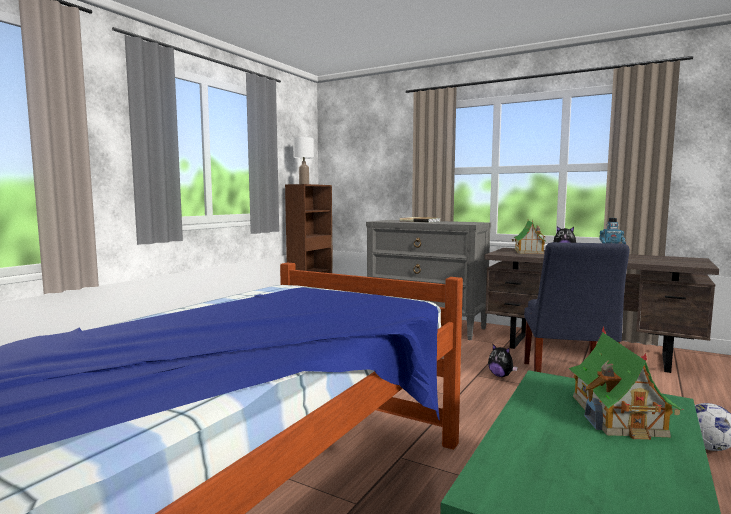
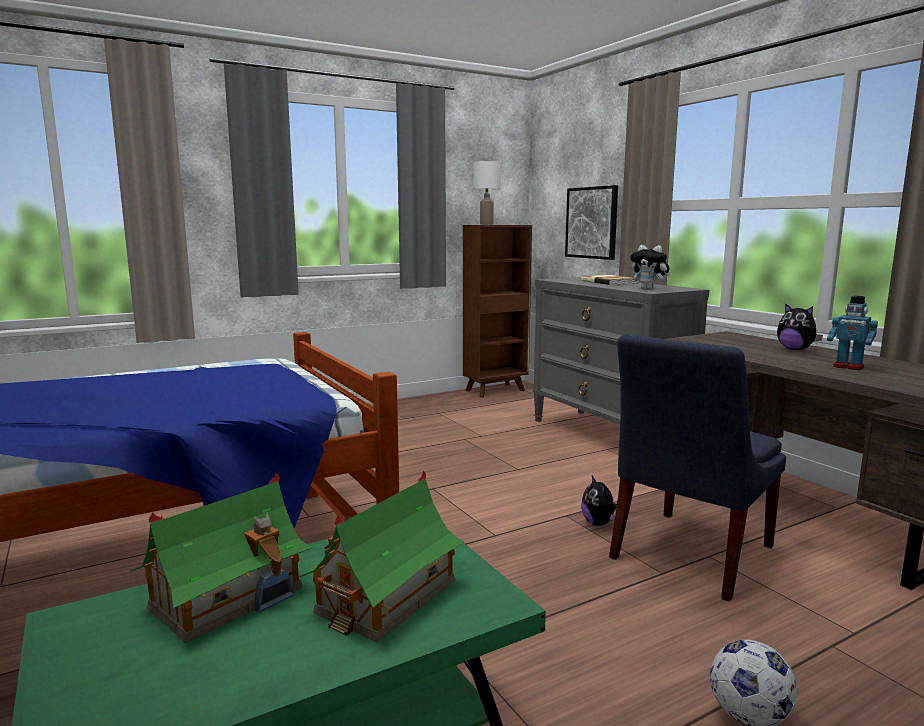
camera: 30 degrees right, 5 degrees up
toy house [512,221,547,254] -> toy house moved to [130,473,312,643]
none -> picture [565,185,618,260]
none -> plush toy [630,245,670,290]

